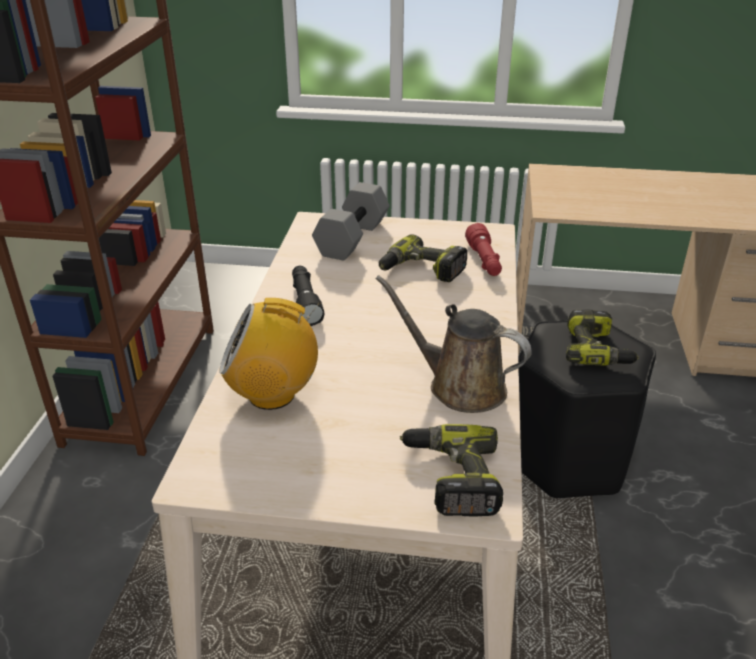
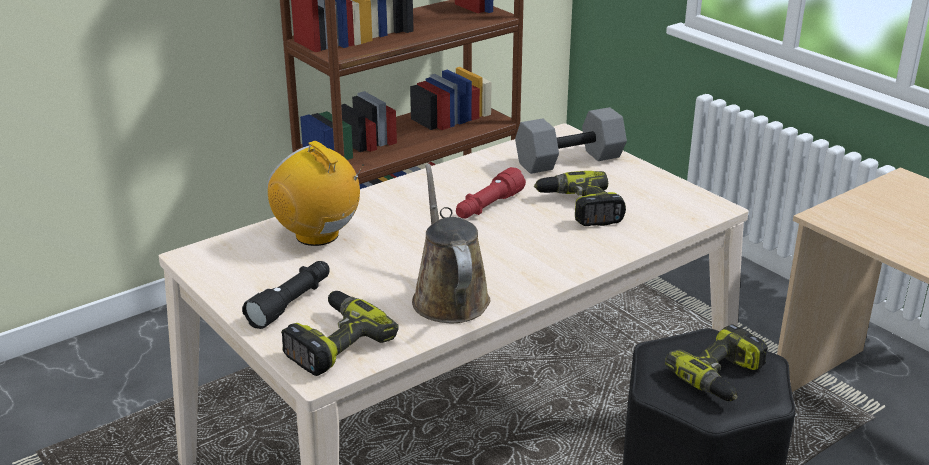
camera: 45 degrees right, 5 degrees down
black flashlight [292,266,324,326] -> black flashlight moved to [242,261,330,329]
red flashlight [465,223,502,276] -> red flashlight moved to [456,167,526,218]

